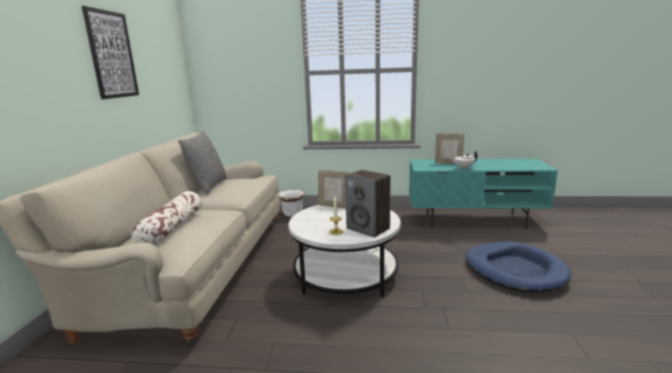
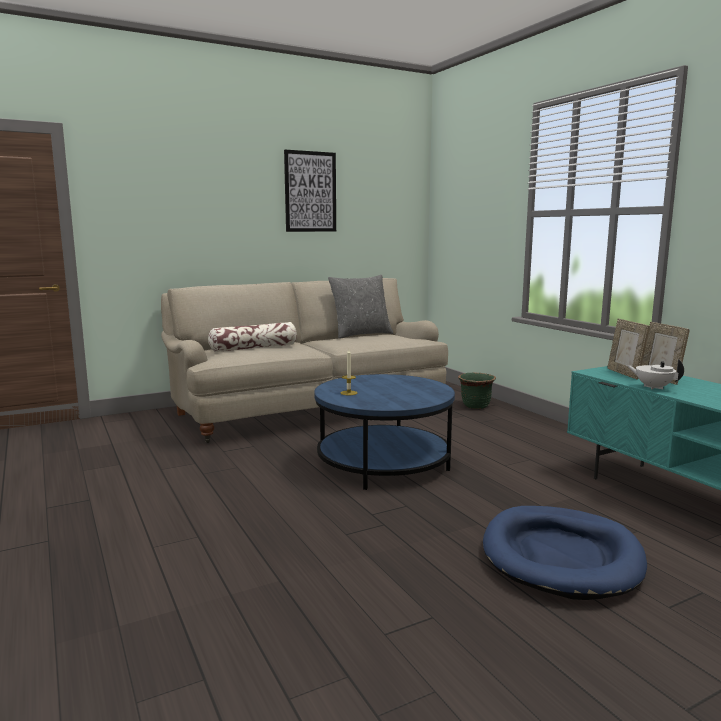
camera: 55 degrees right, 5 degrees down
white planter [278,190,305,217] -> green planter [458,373,496,409]
white coffee table [289,205,401,297] -> blue coffee table [314,374,455,490]
picture frame [318,170,349,208] -> picture frame moved to [607,319,650,380]
speaker [345,170,391,238] -> none

